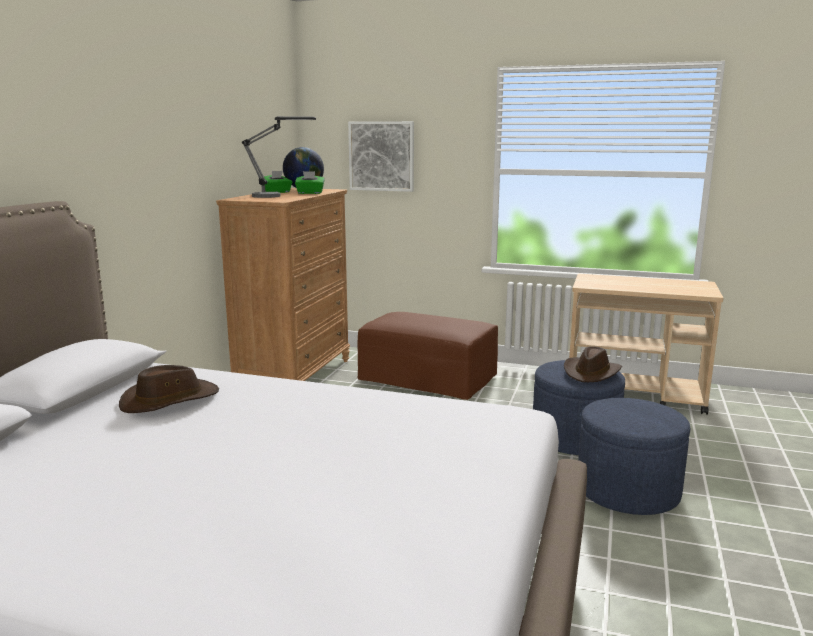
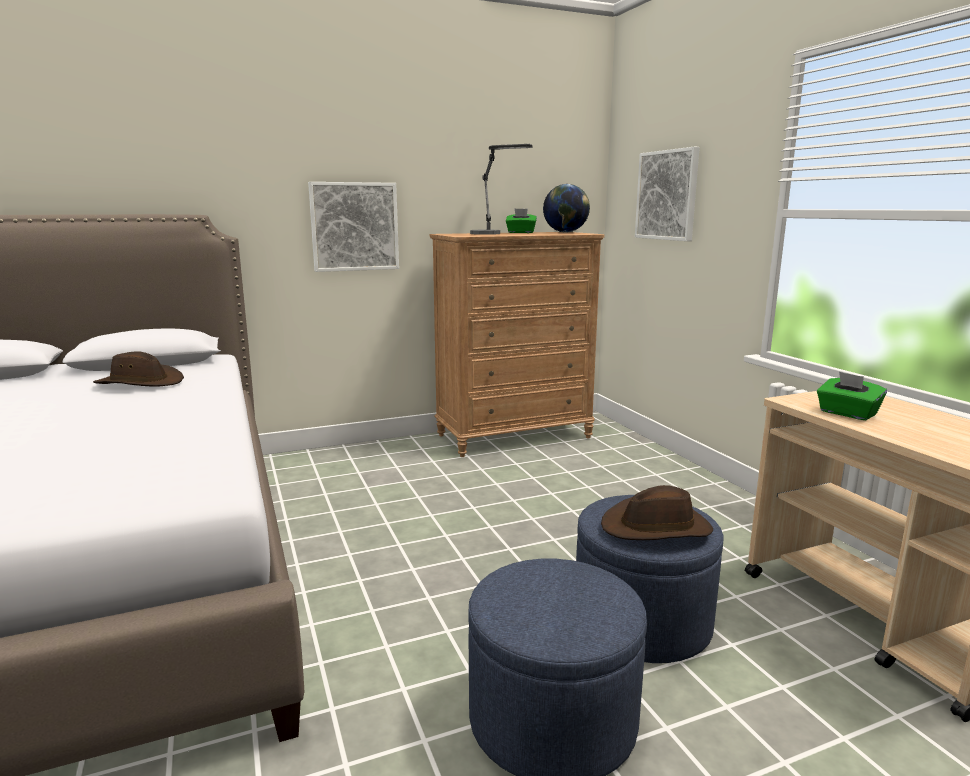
camera: 50 degrees right, 0 degrees up
green tissue box [295,171,325,194] -> green tissue box moved to [817,372,887,420]
brown ottoman [357,312,498,400] -> none
none -> picture [308,182,399,272]

